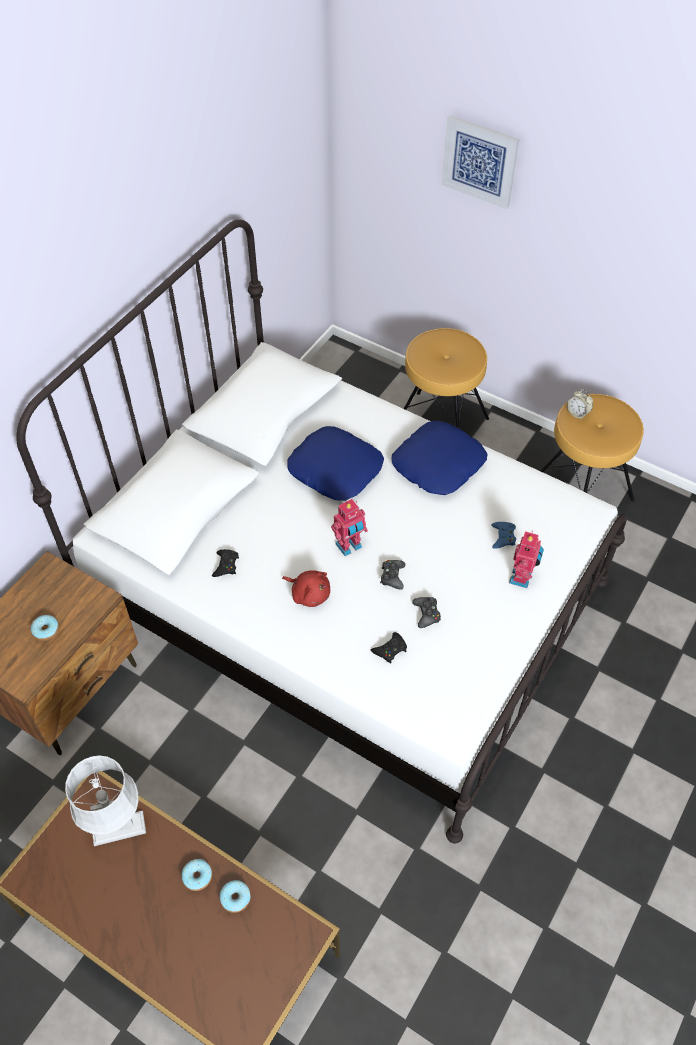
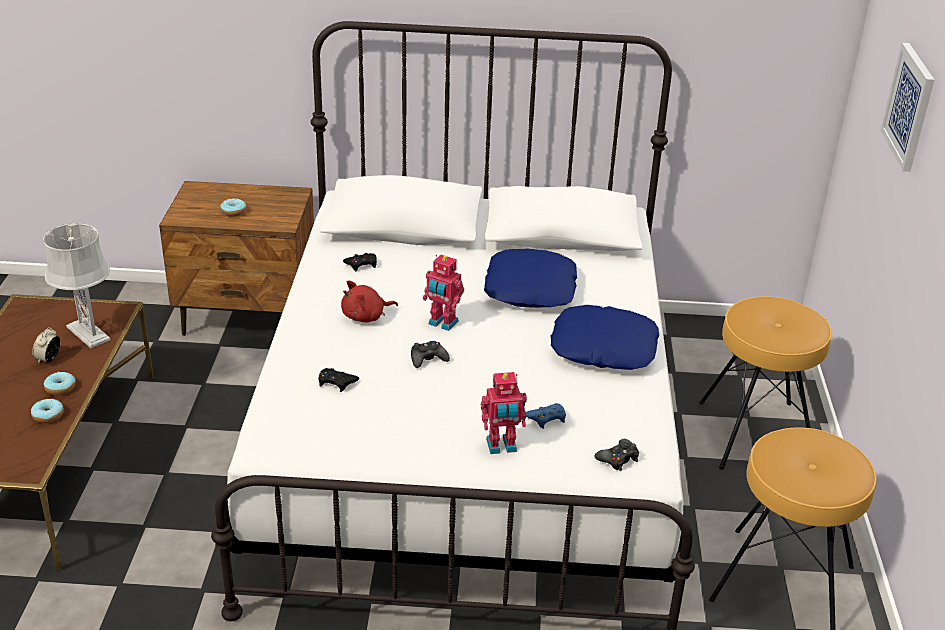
camera: 60 degrees right, 20 degrees down
red plush toy [282,570,330,607] -> red plush toy turned 60 degrees clockwise [341,280,398,323]
black game controller [412,597,441,628] -> black game controller moved to [595,439,639,471]
alarm clock [567,389,593,419] -> alarm clock moved to [32,327,60,364]

